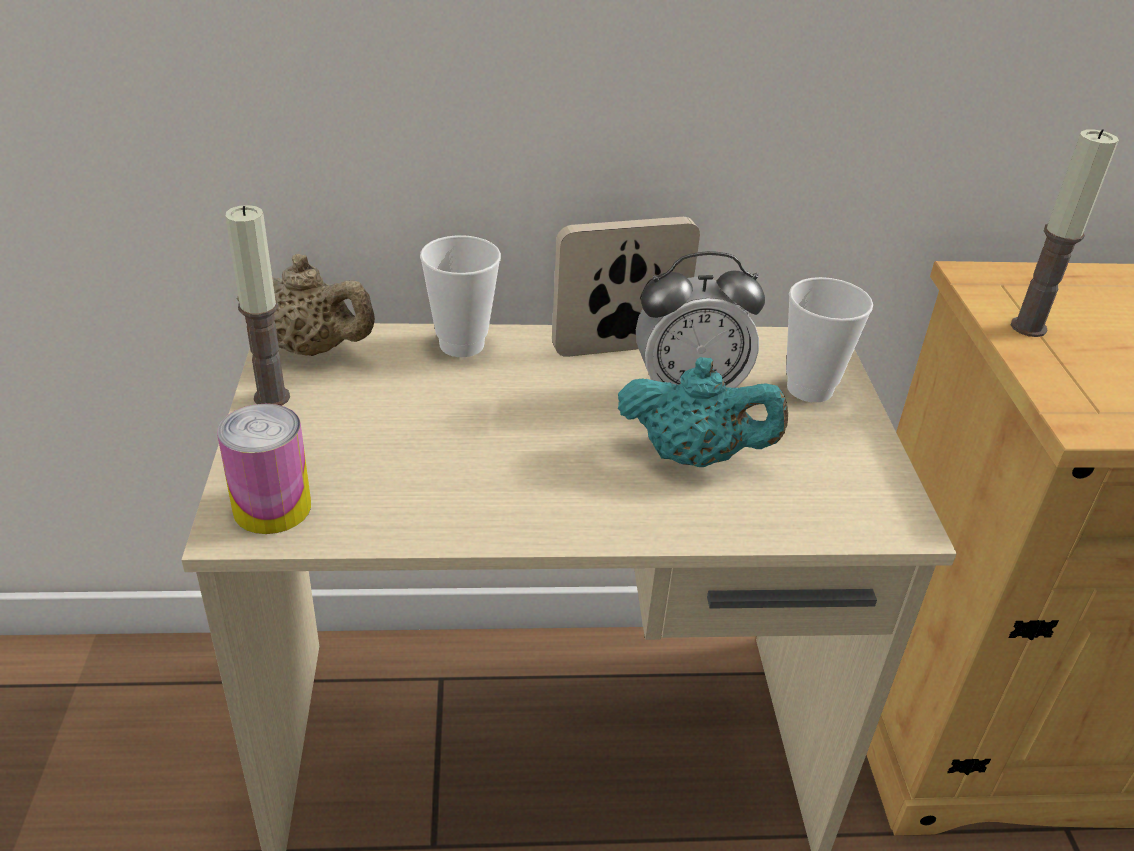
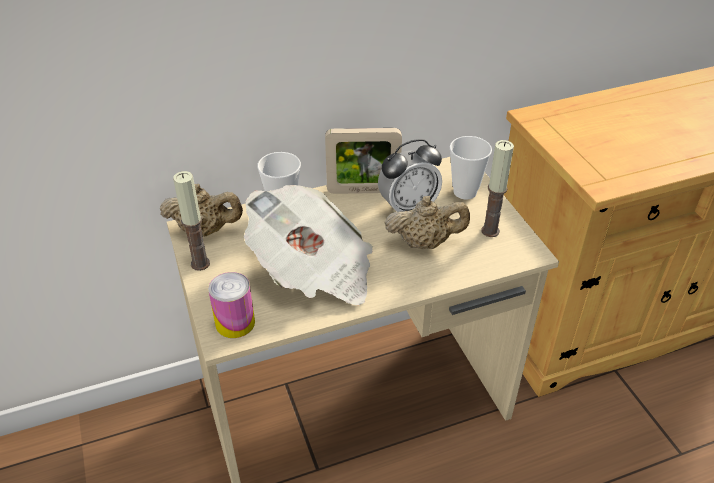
camera: 15 degrees left, 5 degrees up
picture frame [552,217,700,357] -> picture frame turned 150 degrees counterclockwise [325,128,402,194]
turquoise teapot [618,357,788,467] -> beige teapot [385,196,470,249]
candle [1011,129,1119,337] -> candle moved to [481,140,514,237]
none -> newspaper [244,185,373,305]

